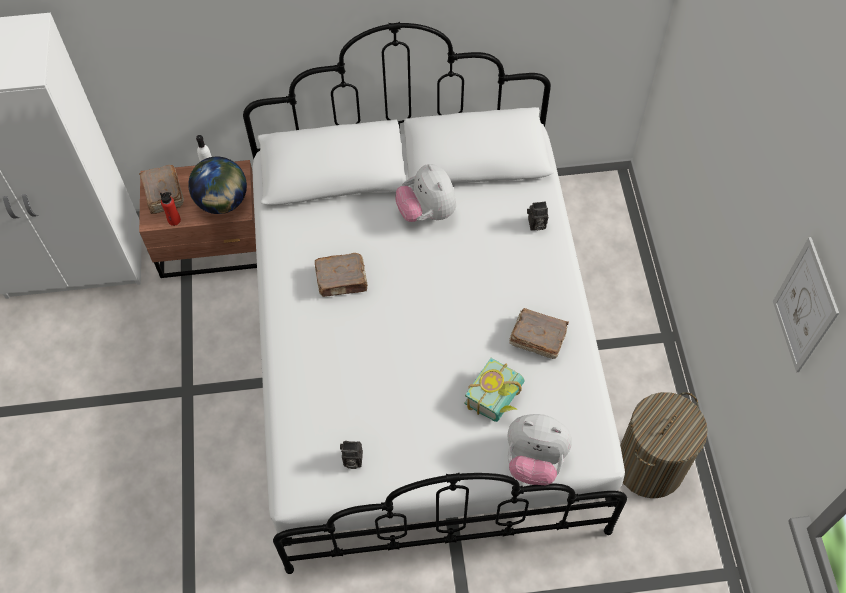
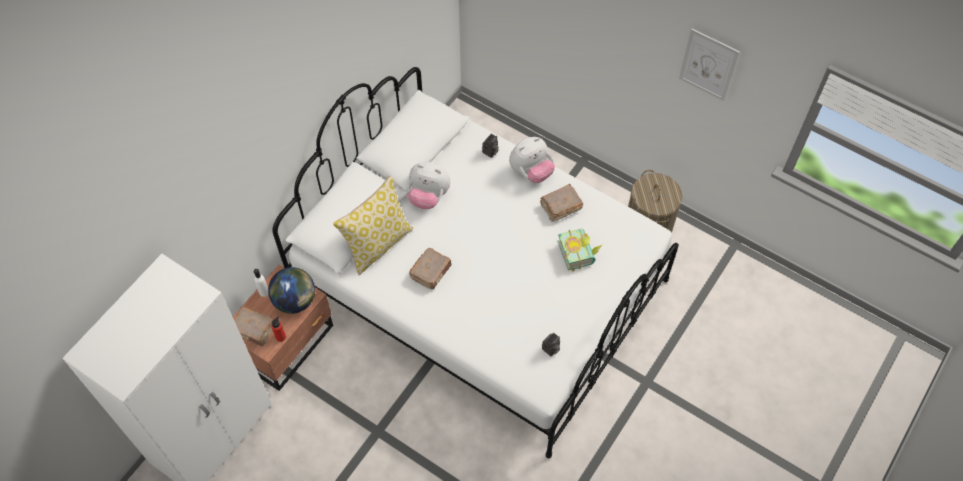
camera: 50 degrees left, 0 degrees up
plush toy [508,414,572,486] -> plush toy moved to [509,137,555,183]
none -> pillow [333,175,414,275]

